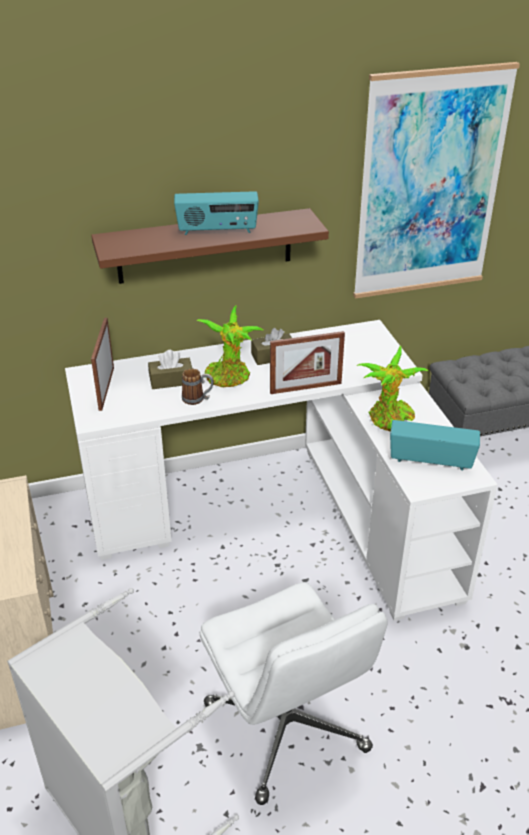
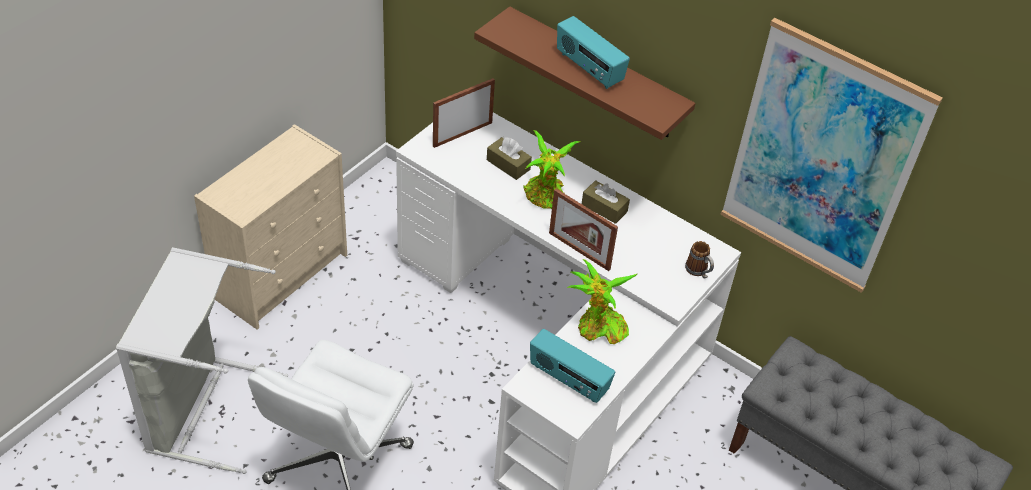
camera: 50 degrees right, 10 degrees up
mug [182,368,214,405] -> mug moved to [685,241,714,279]
radio [390,420,480,470] -> radio turned 150 degrees clockwise [530,329,615,403]

